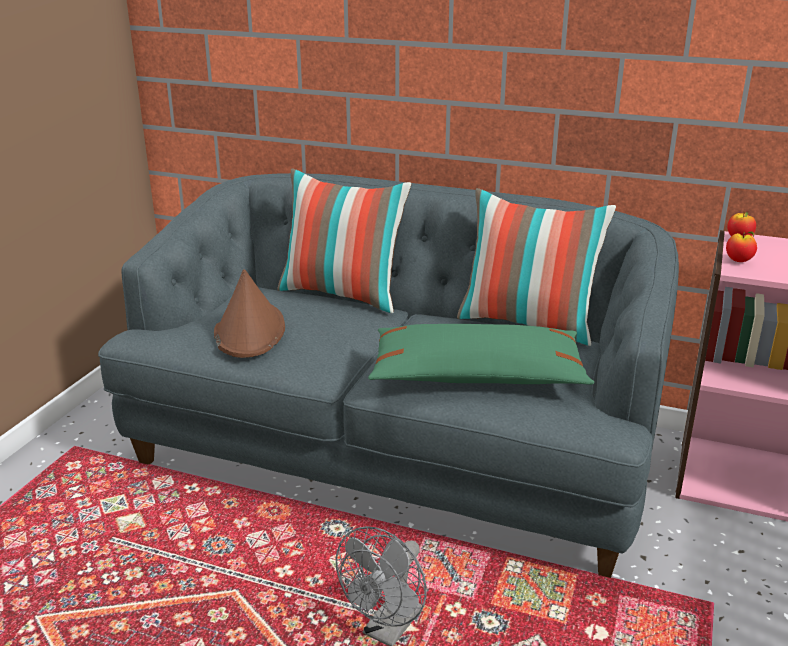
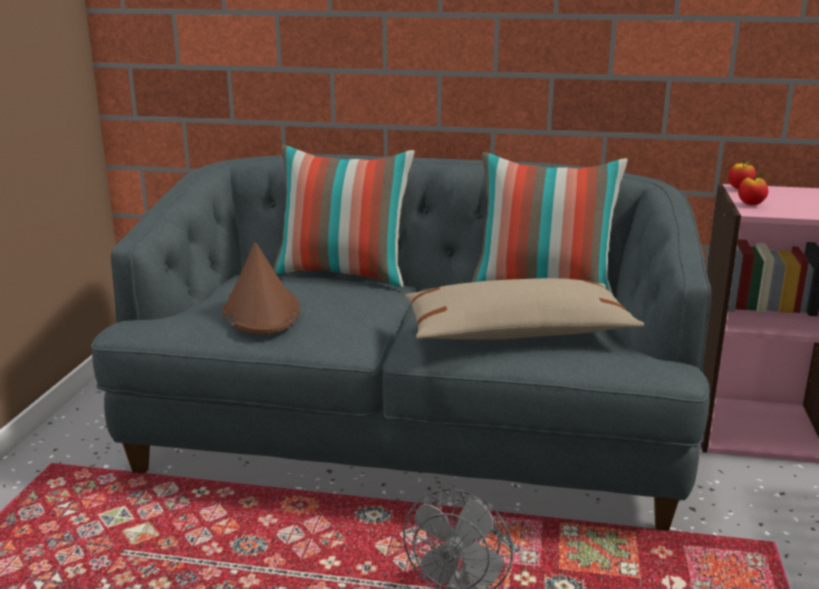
camera: 10 degrees left, 5 degrees down
green pillow [368,324,594,385] -> beige pillow [405,278,644,340]

